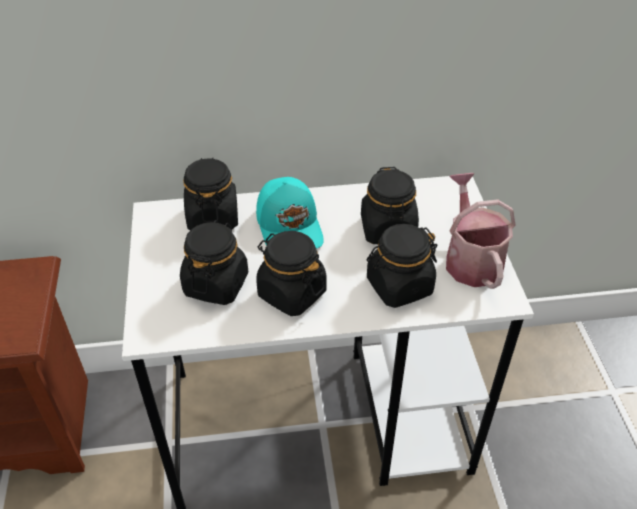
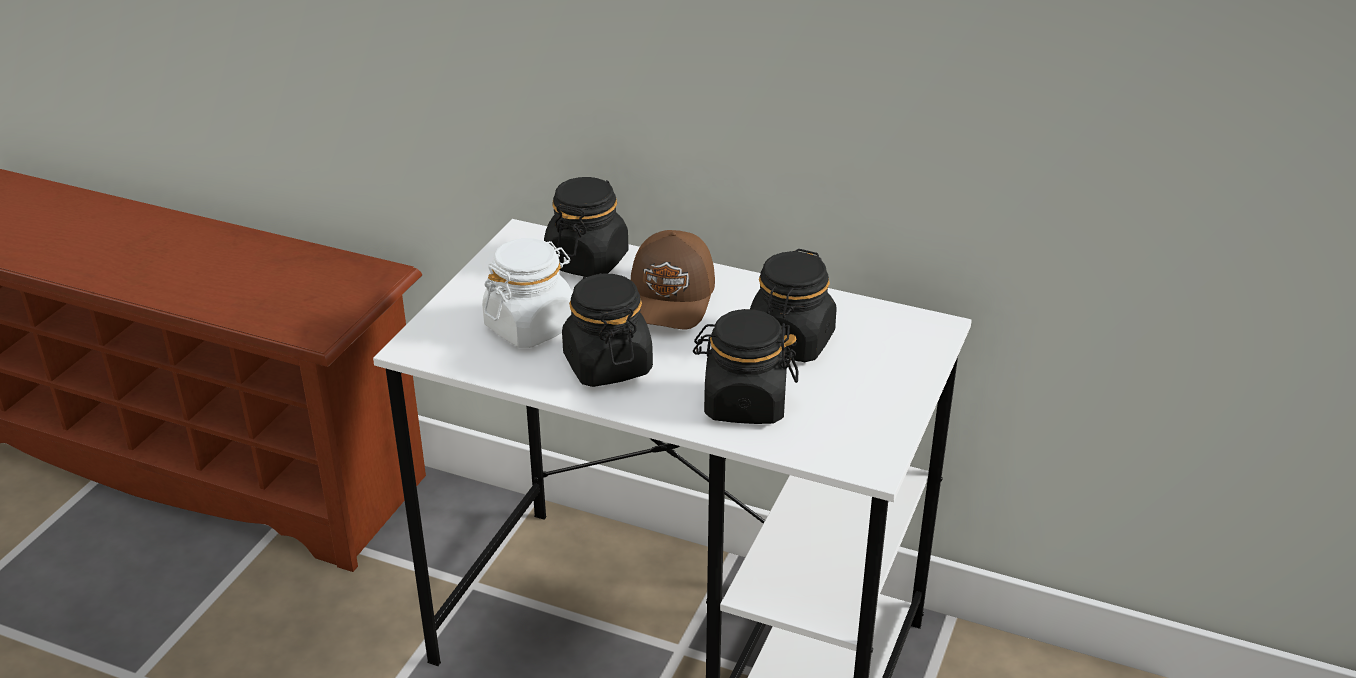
camera: 30 degrees right, 10 degrees down
black jar [180,220,248,305] -> white jar [482,238,573,348]
turquoise cap [256,177,324,249] -> brown cap [631,230,715,329]
watering can [446,173,516,289] -> none

